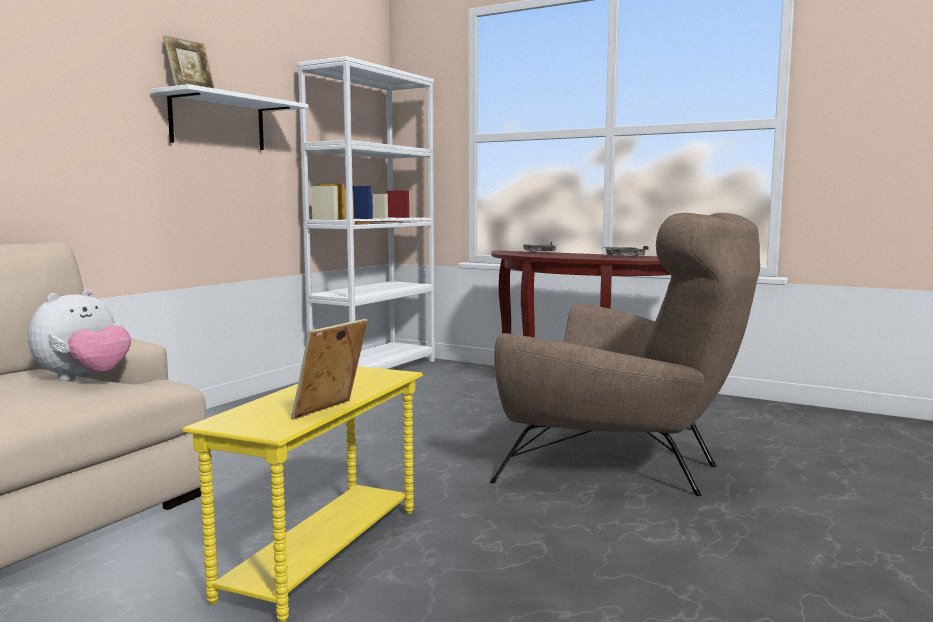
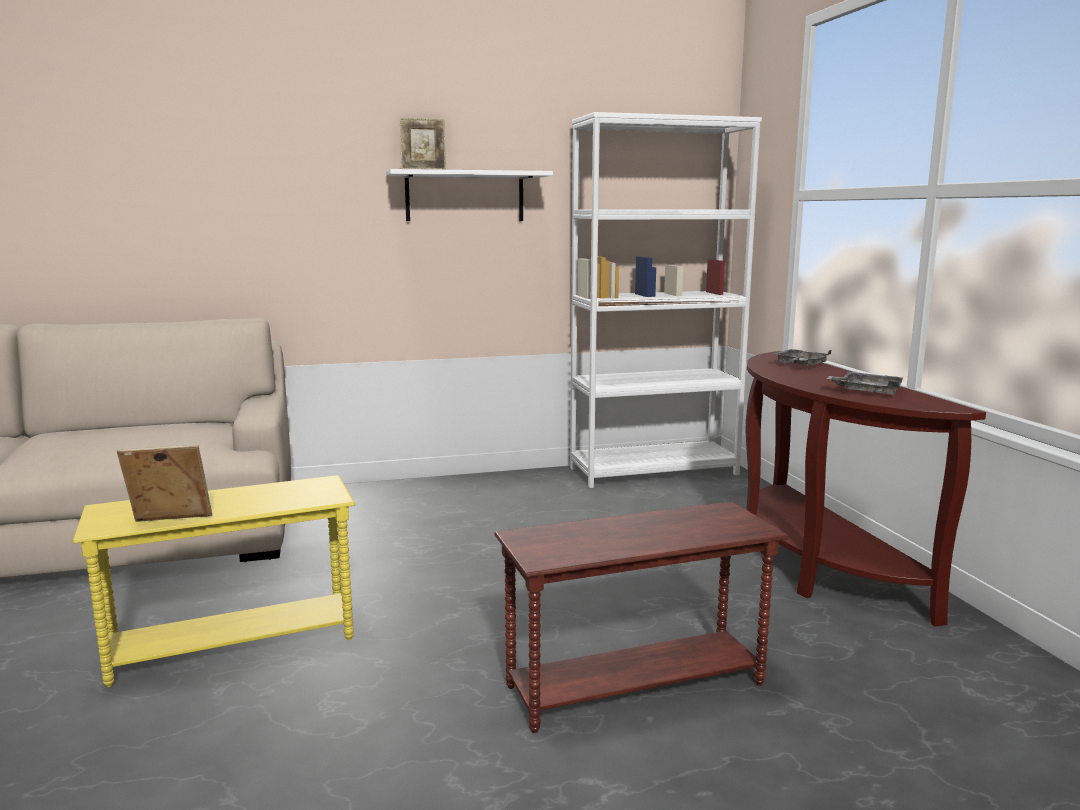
camera: 45 degrees right, 5 degrees up
plush toy [28,289,131,381] -> none
brown armchair [489,213,760,496] -> brown side table [494,501,789,733]

